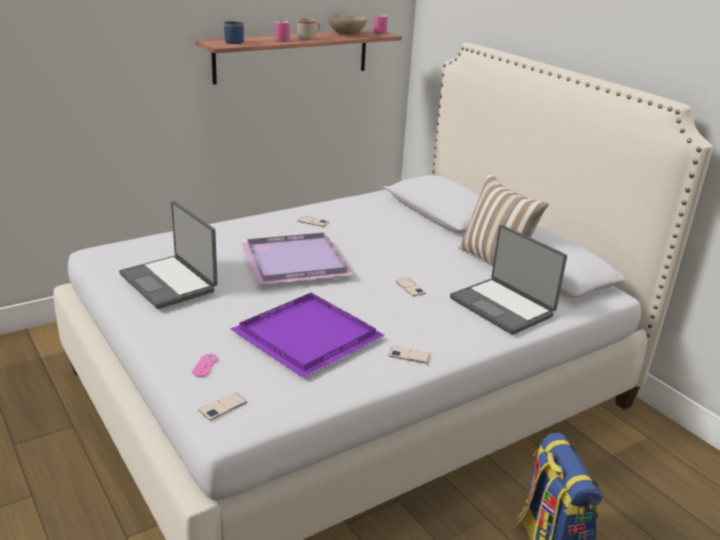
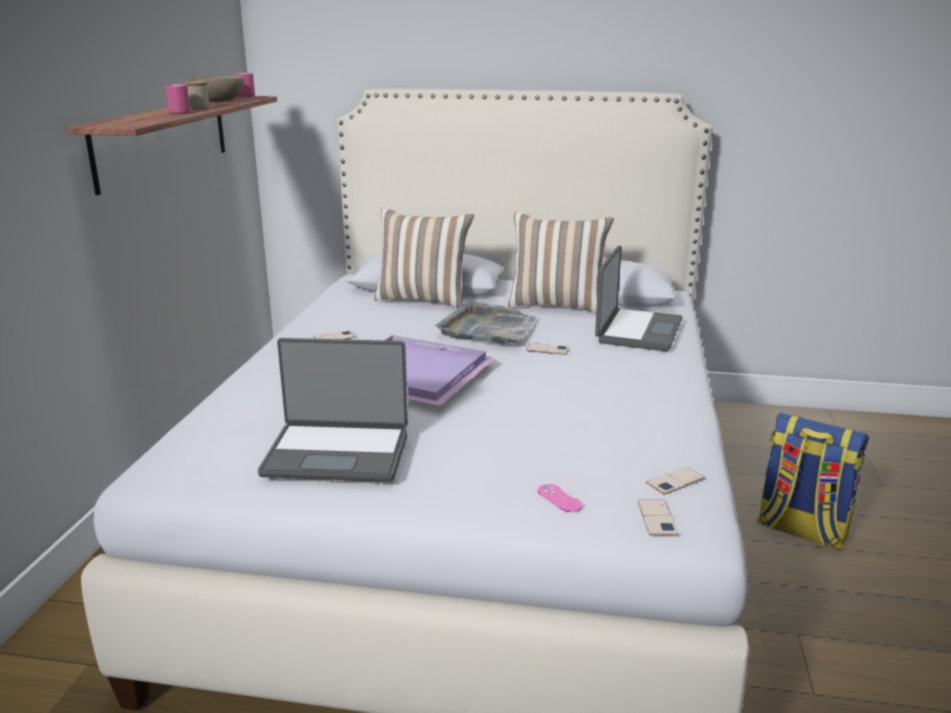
camera: 45 degrees left, 5 degrees down
blue mug [224,21,244,44] -> none
purple tray [231,292,385,378] -> none
phone [388,346,431,364] -> phone moved to [646,467,705,495]
laptop [450,225,567,335] -> laptop turned 75 degrees counterclockwise [595,246,683,352]
none -> pillow [374,208,474,309]
none -> grey tray [435,302,536,344]

